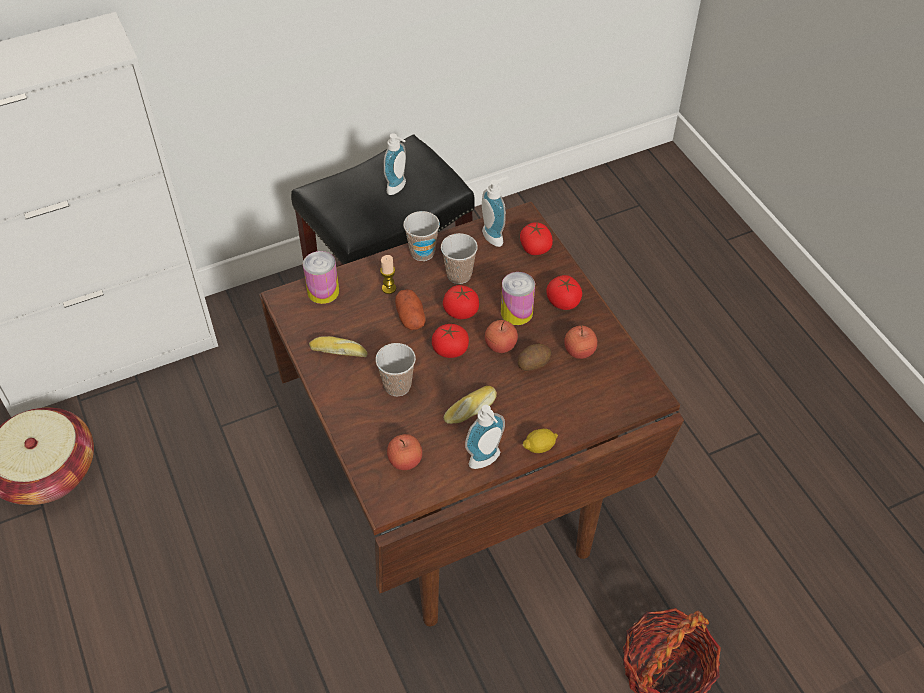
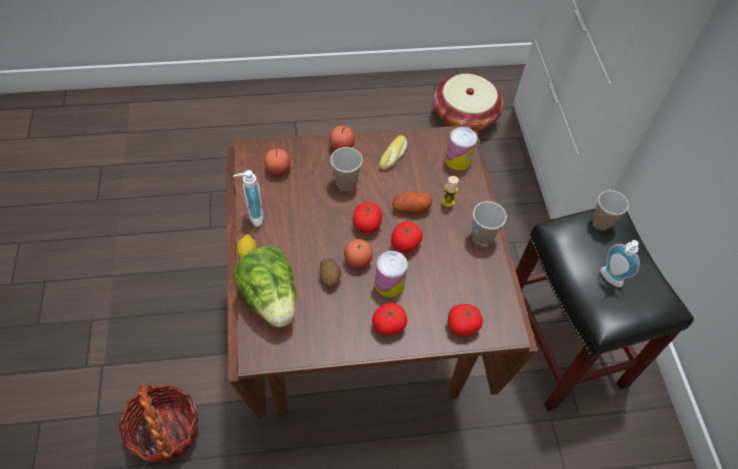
camera: 105 degrees right, 5 degrees up
cup [441,233,478,284] -> cup moved to [593,190,629,230]
bread [444,386,497,424] -> none
soap dispenser [482,176,509,247] -> none
apple [564,325,597,359] -> apple moved to [329,126,355,150]
none -> lettuce [234,246,296,327]

